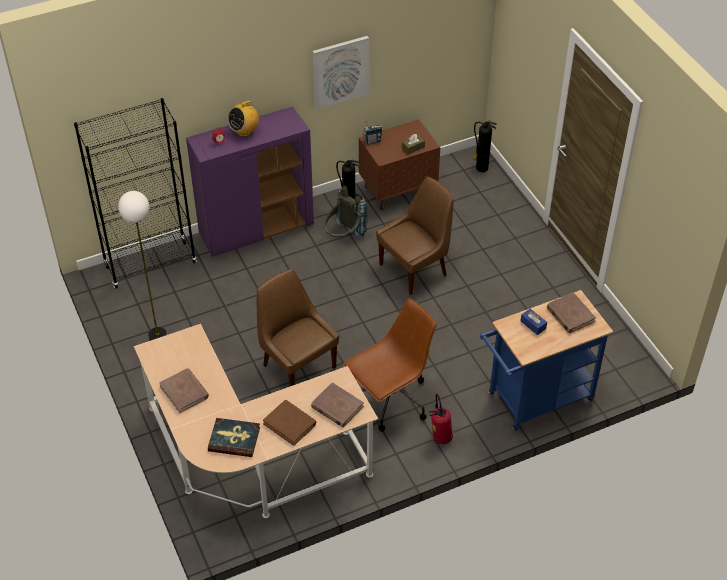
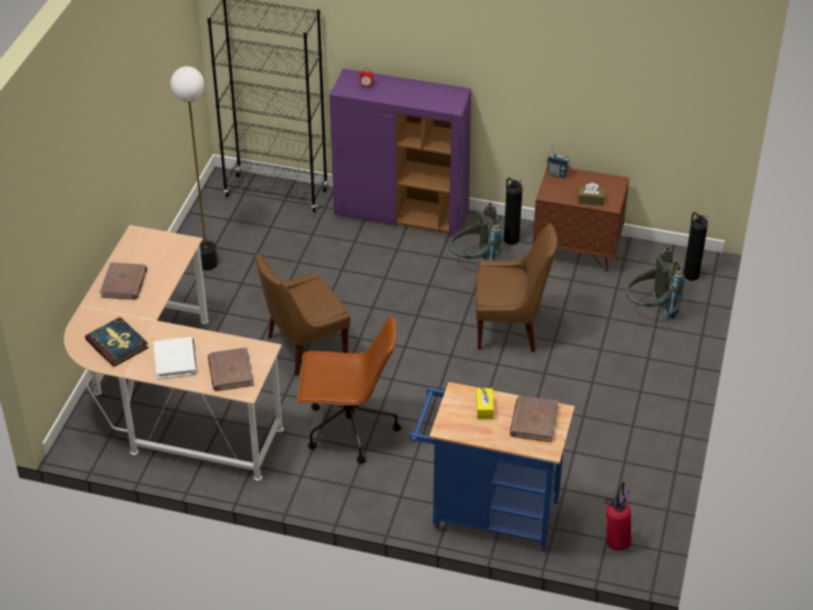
camera: 40 degrees right, 5 degrees down
radio [228,101,259,137] -> none
brown chair [257,269,339,386] -> brown chair turned 120 degrees counterclockwise [255,253,350,376]
brown book [263,400,316,446] -> white book [154,337,197,380]
picture [313,36,369,109] -> none
fire extinguisher [429,394,453,444] -> fire extinguisher moved to [604,482,631,551]
blue tissue box [521,309,547,335] -> yellow tissue box [476,388,494,419]
none -> grey backpack [626,247,685,319]

